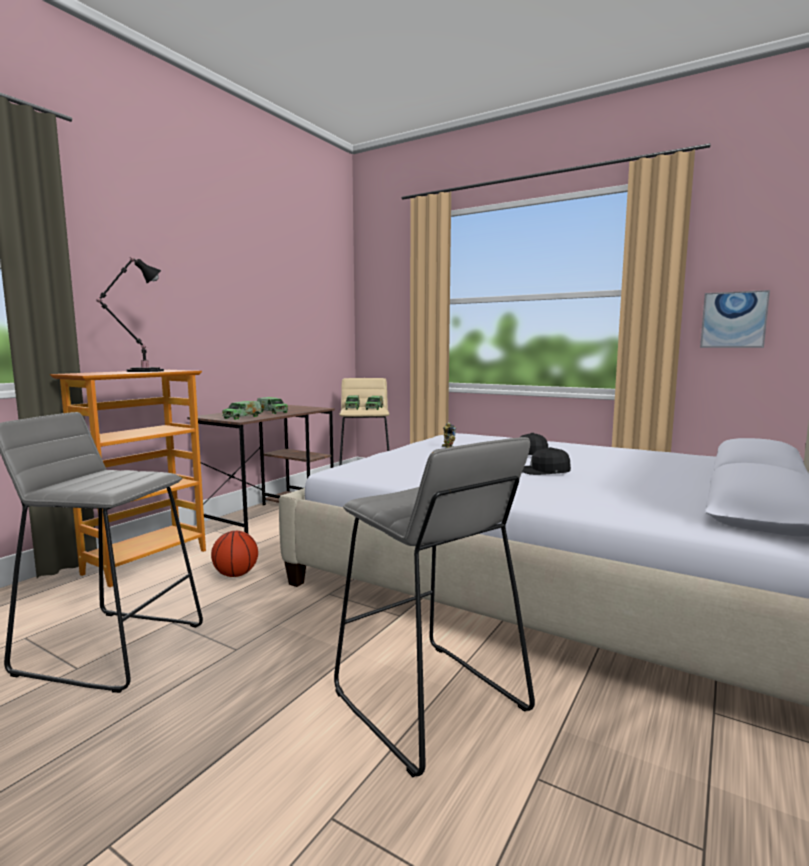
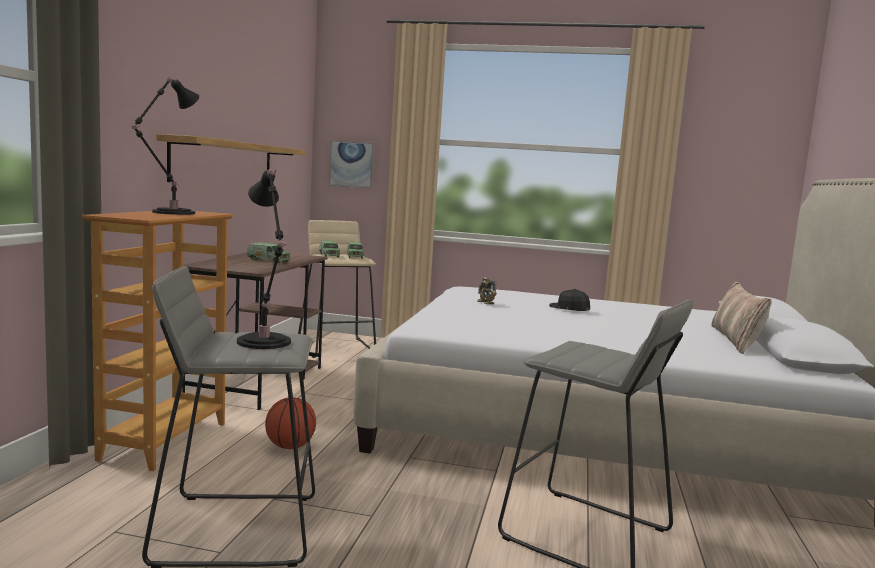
camera: 20 degrees left, 0 degrees up
toy truck [222,401,262,420] -> none
black cap [522,447,571,475] -> none
picture [700,290,770,348] -> picture moved to [329,141,374,189]
none -> shelf [156,134,305,182]
none -> black table lamp [237,169,291,349]
none -> pillow [711,281,772,354]

